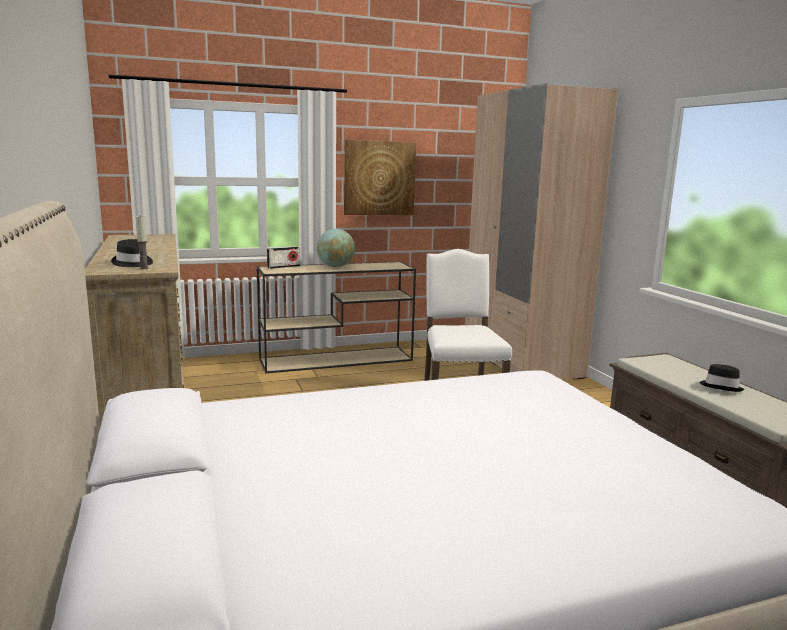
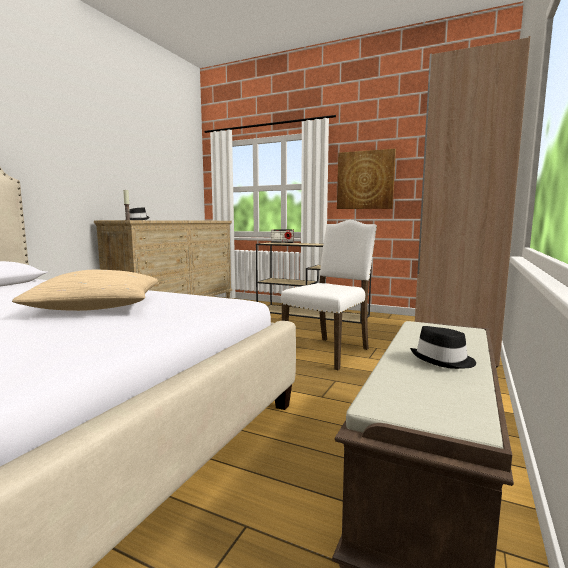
camera: 45 degrees right, 5 degrees down
globe [317,229,355,267] -> none
none -> beige pillow [12,270,158,311]

